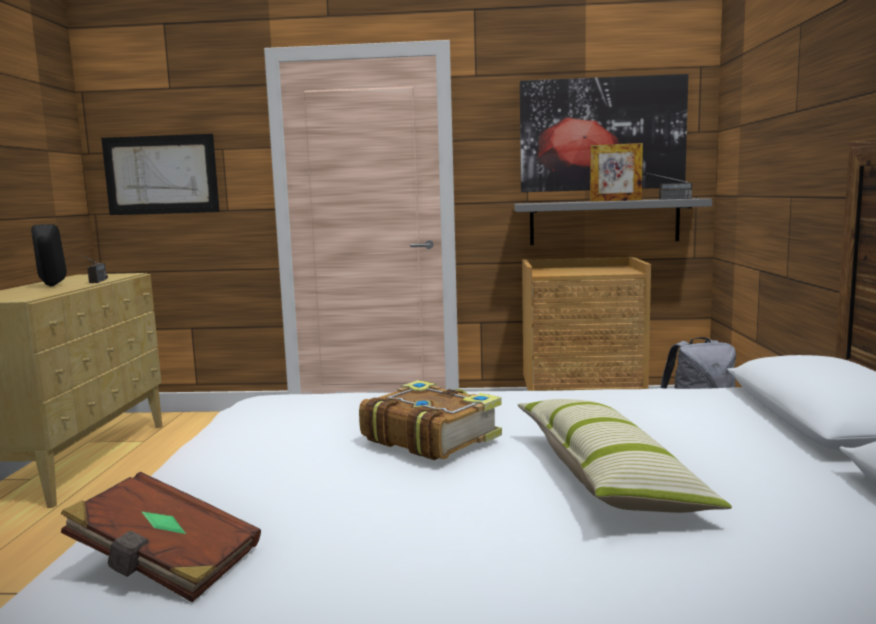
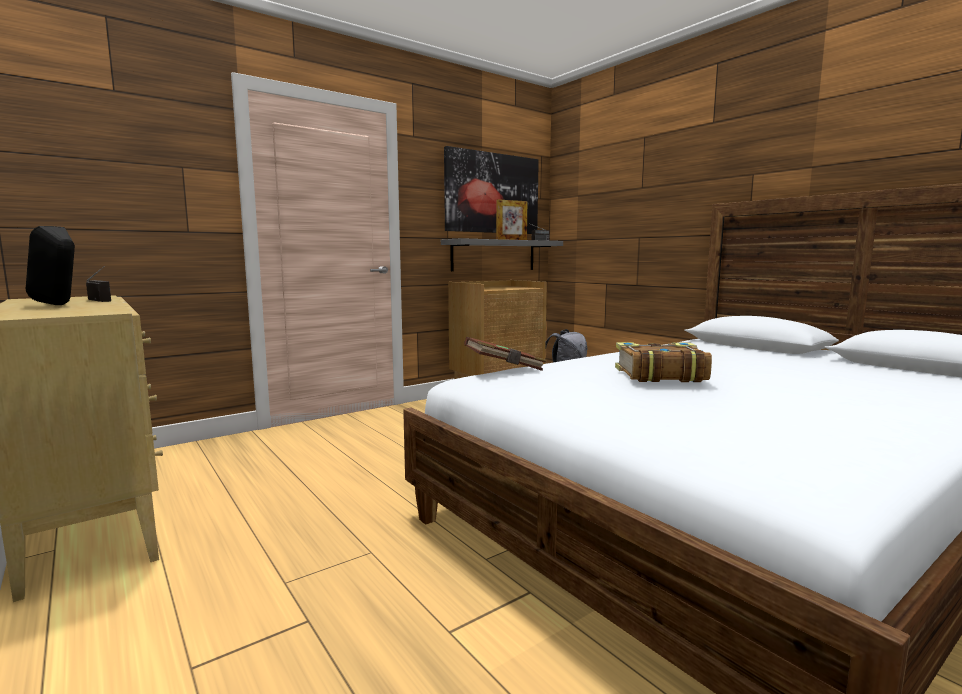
camera: 40 degrees left, 0 degrees up
brown book [61,472,261,602] -> brown book moved to [464,337,546,371]
picture [101,134,220,215] -> none
pillow [517,399,732,513] -> none

